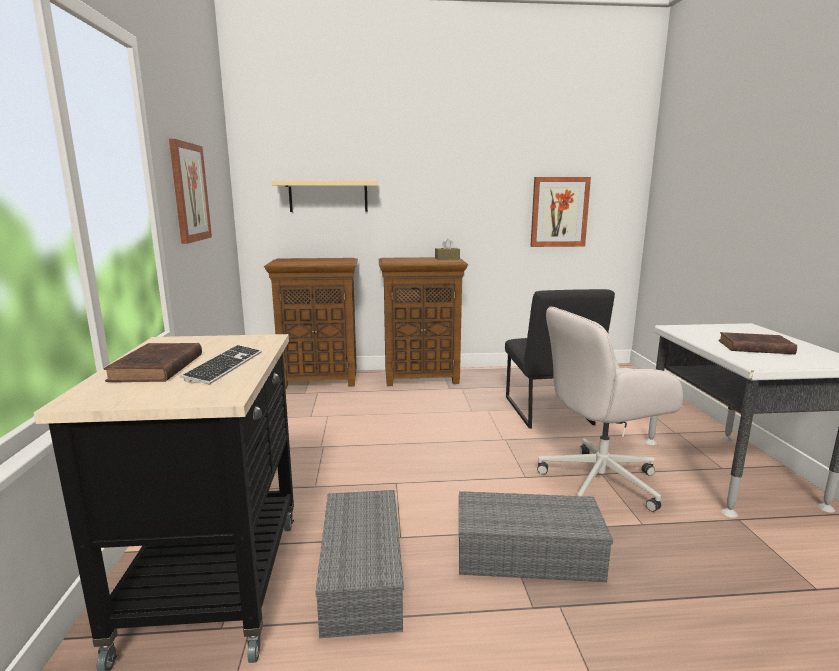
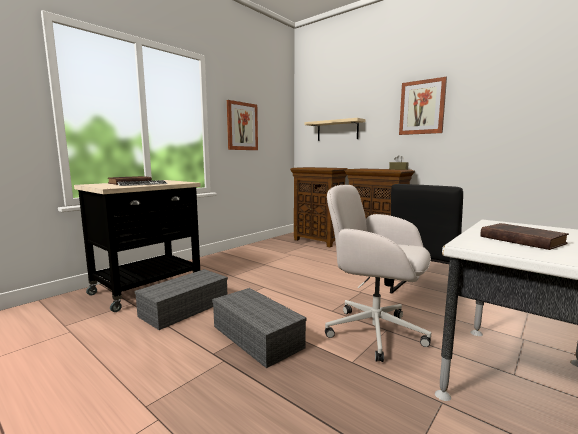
camera: 45 degrees right, 5 degrees down
picture [530,177,591,247] -> picture moved to [399,77,447,135]

